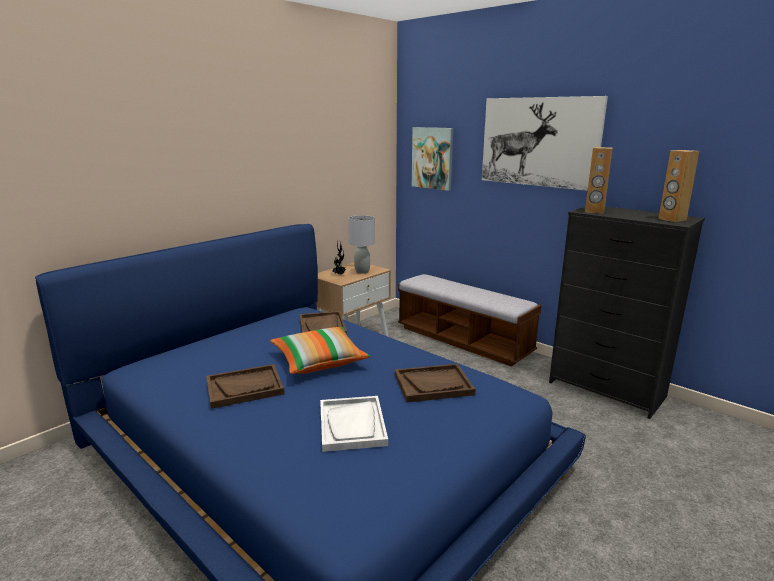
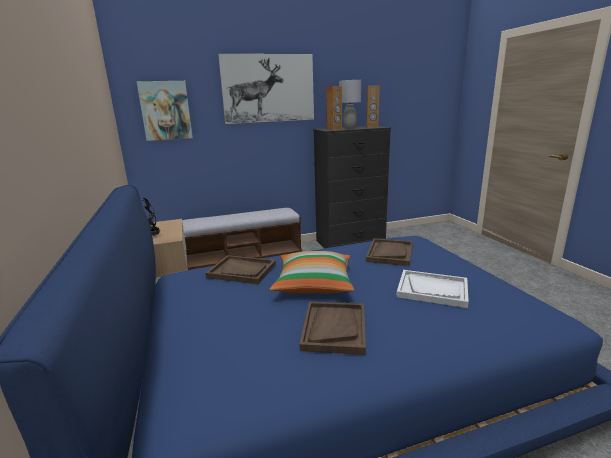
camera: 60 degrees left, 0 degrees up
grey table lamp [348,215,375,274] -> grey table lamp moved to [339,80,361,129]

